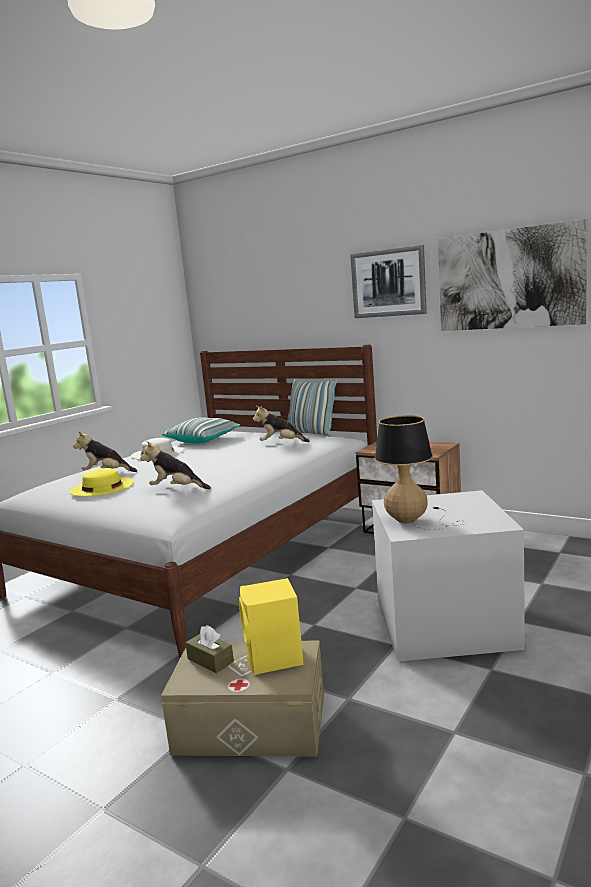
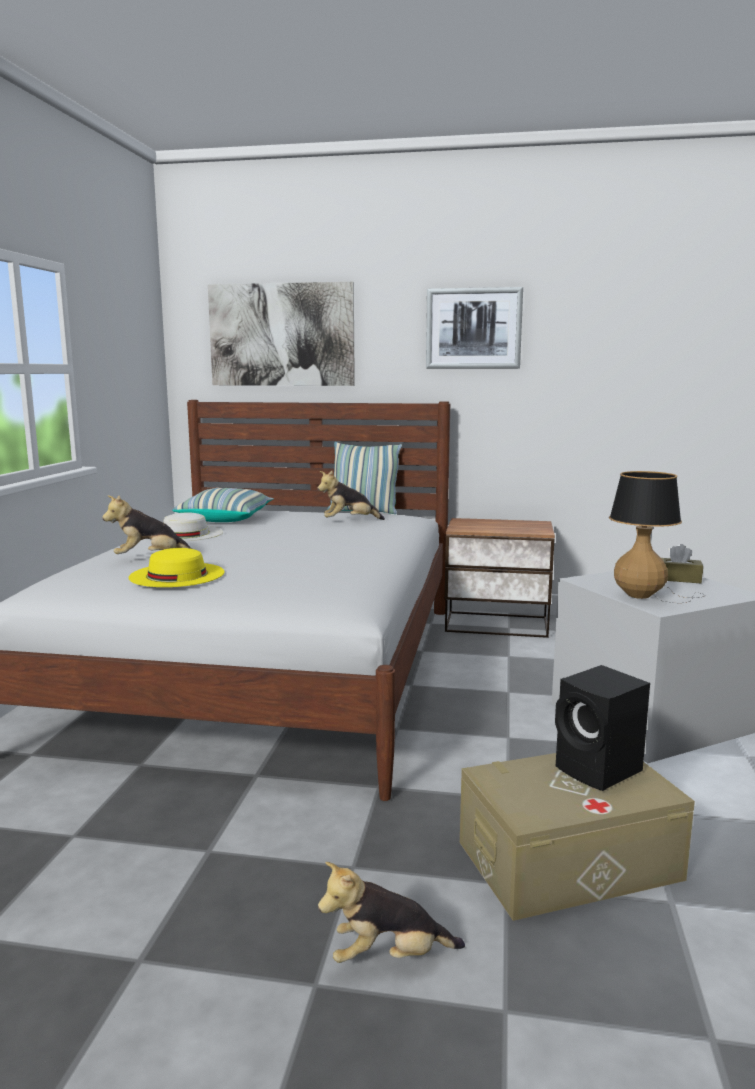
camera: 25 degrees left, 0 degrees up
plush toy [140,441,211,489] -> plush toy moved to [318,862,465,963]
brown tissue box [185,625,234,673] -> brown tissue box moved to [661,544,703,583]
yellow speaker [239,578,304,675] -> black speaker [555,665,650,791]
picture [438,219,588,331] -> picture moved to [208,282,355,386]

